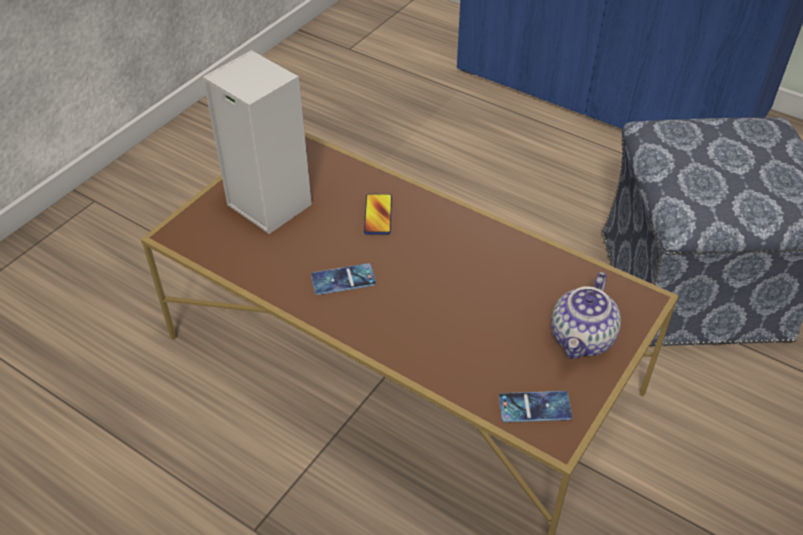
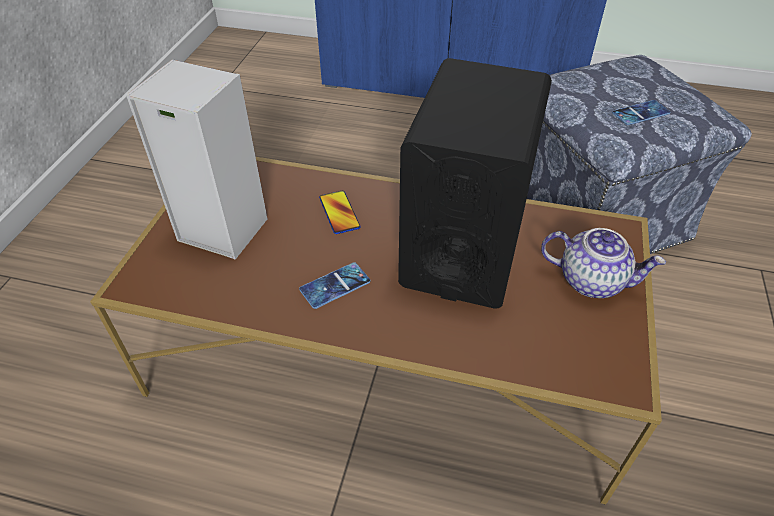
camera: 20 degrees left, 0 degrees up
phone [499,391,573,422] -> phone moved to [612,100,671,125]
teapot [551,272,621,359] -> teapot turned 75 degrees counterclockwise [541,228,666,298]
none -> black speaker [398,58,552,309]

